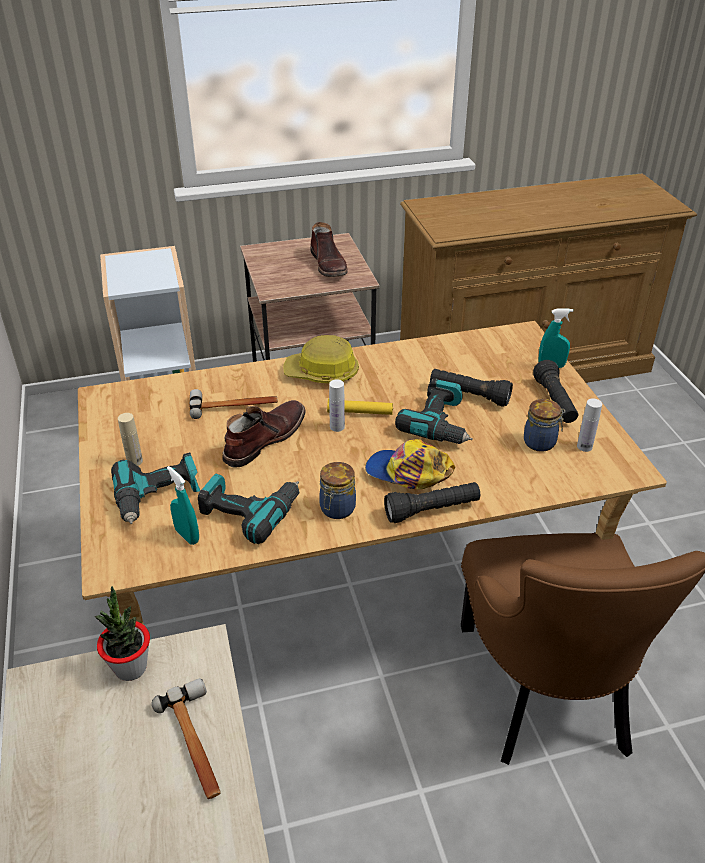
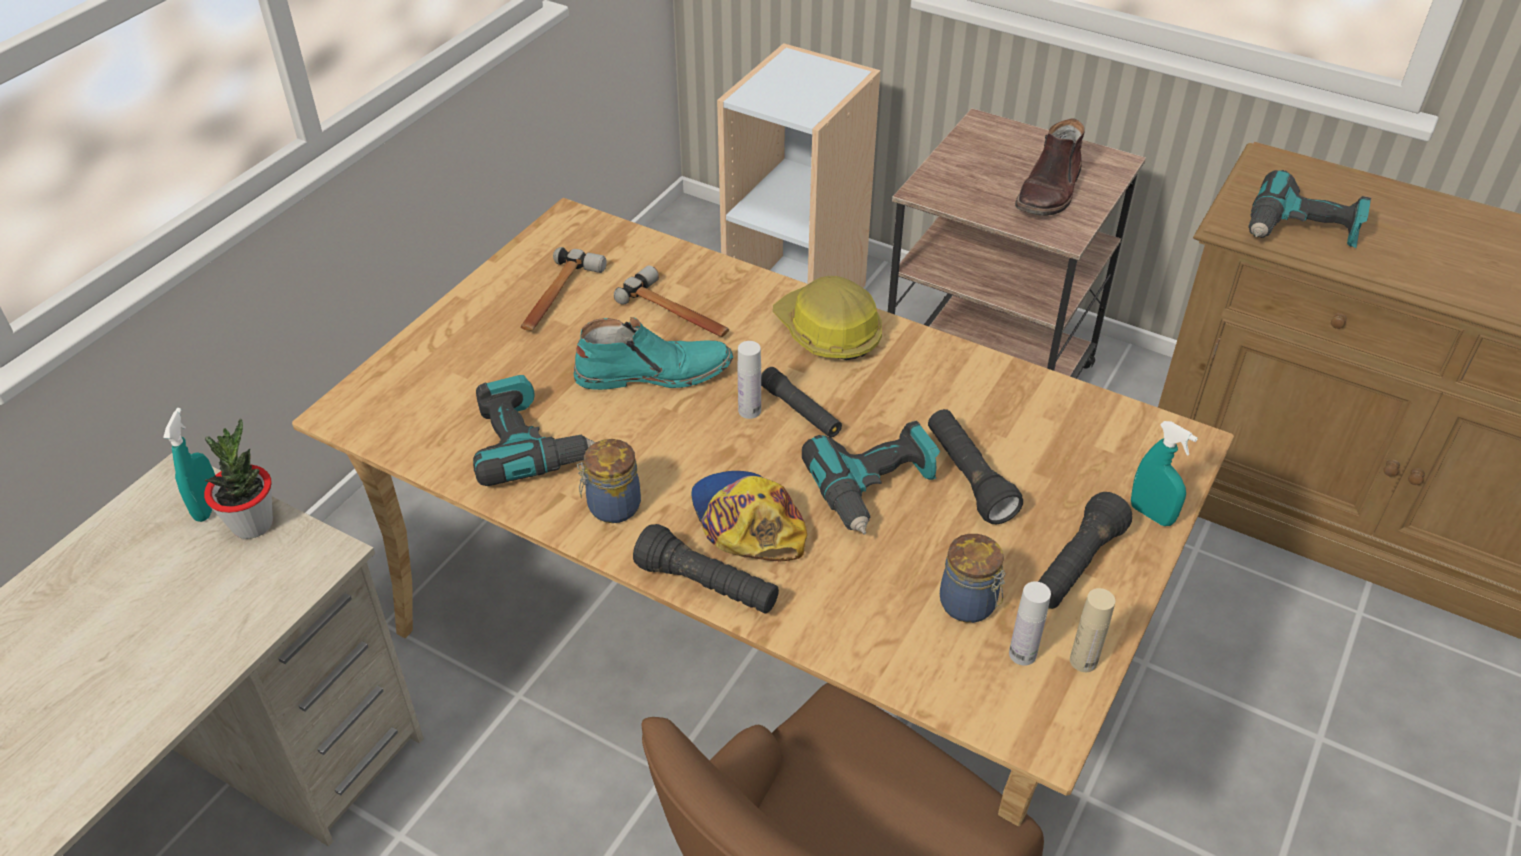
camera: 45 degrees right, 5 degrees up
power drill [111,452,200,524] -> power drill moved to [1248,170,1371,248]
beige bottle [118,413,143,466] -> beige bottle moved to [1070,588,1115,672]
hammer [152,678,221,799] -> hammer moved to [521,247,607,331]
turquoise spray bottle [167,466,199,545] -> turquoise spray bottle moved to [163,408,215,522]
brown boot [222,400,306,468] -> turquoise boot [574,317,733,390]
yellow flashlight [327,398,393,415] -> black flashlight [761,367,842,438]

